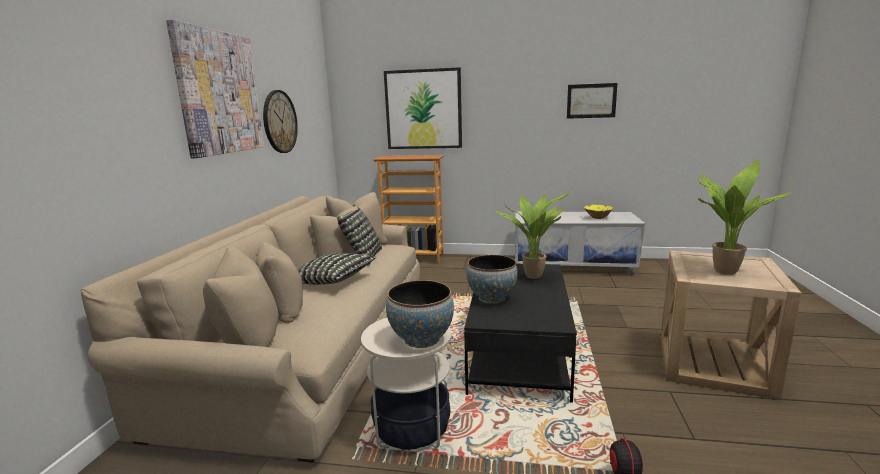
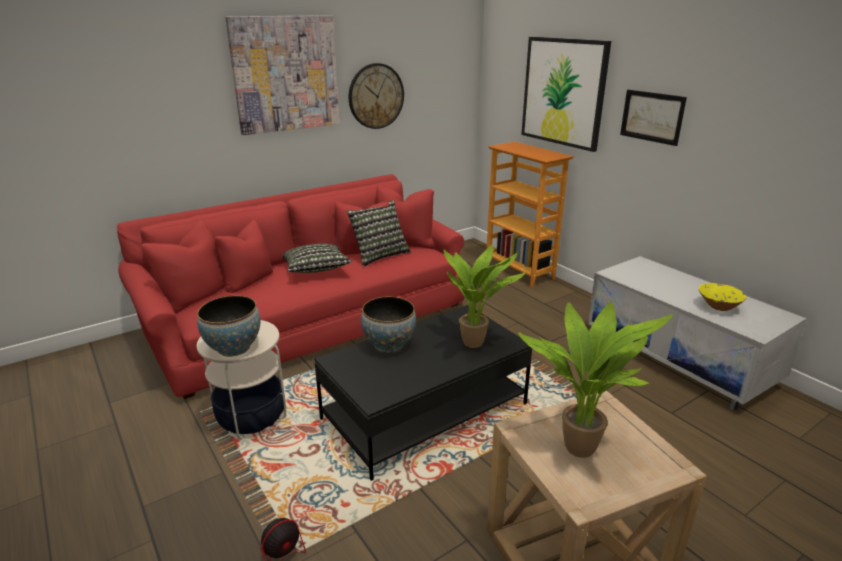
camera: 45 degrees right, 10 degrees up
beige sofa [81,192,420,462] -> red sofa [117,174,464,399]
picture [567,83,617,119] -> picture moved to [620,90,687,146]

